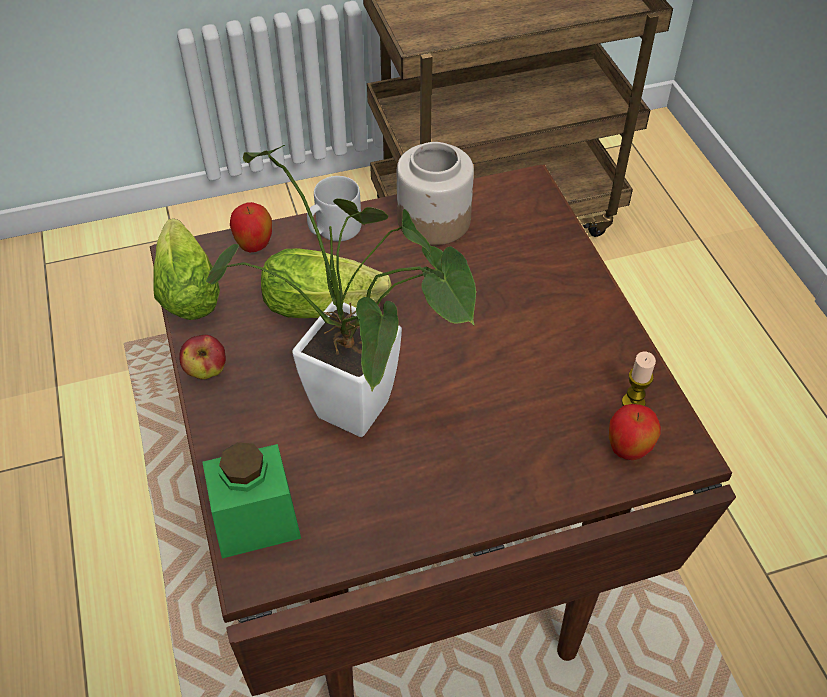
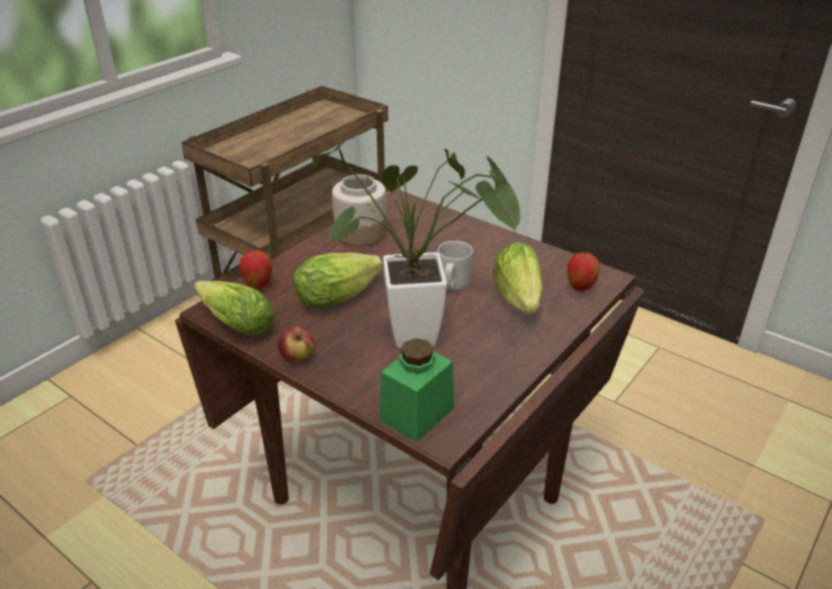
camera: 35 degrees left, 15 degrees down
grey mug [307,176,362,241] -> grey mug moved to [437,241,473,290]
candle [622,352,656,406] -> none
none -> lettuce [493,242,543,314]

